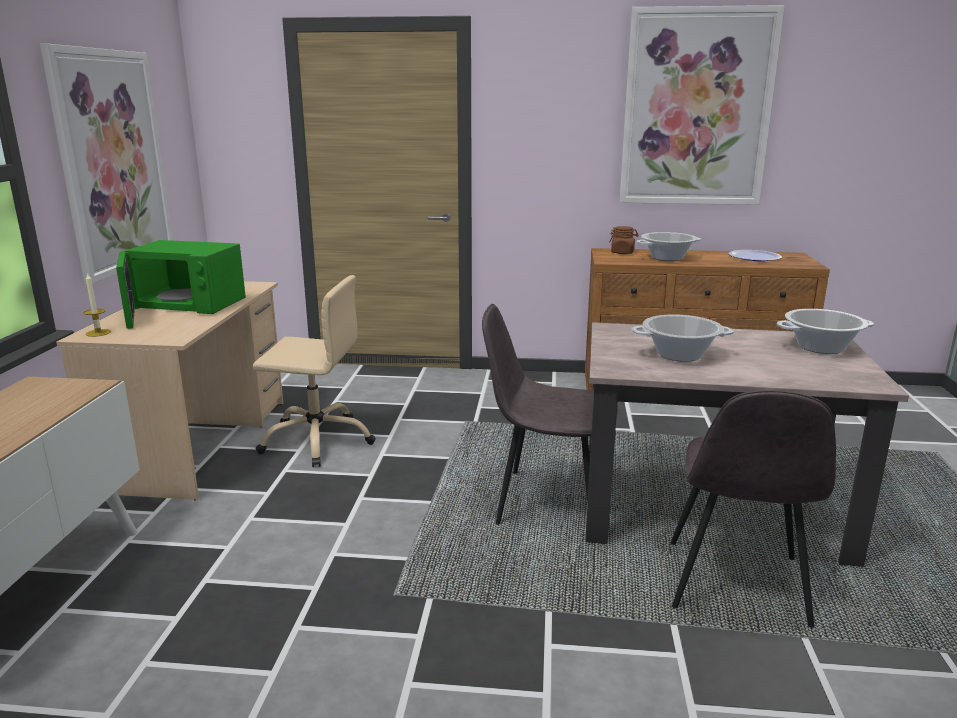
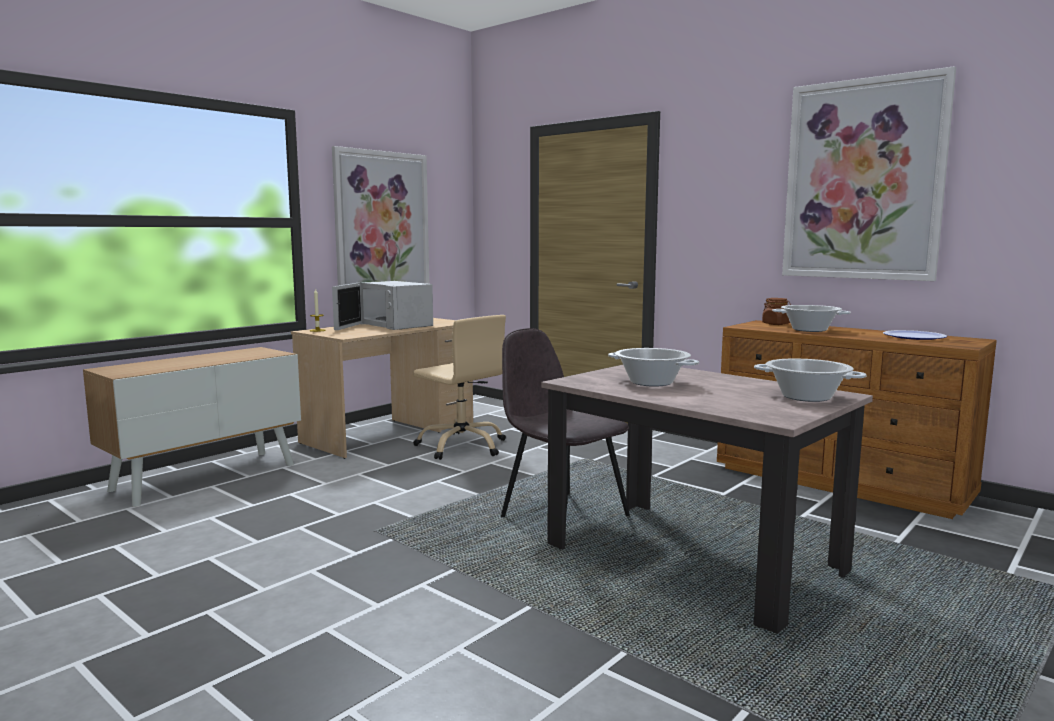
camera: 35 degrees right, 10 degrees down
green microwave [116,240,246,329] -> white microwave [332,281,433,330]
grey chair [671,390,836,628] -> none

